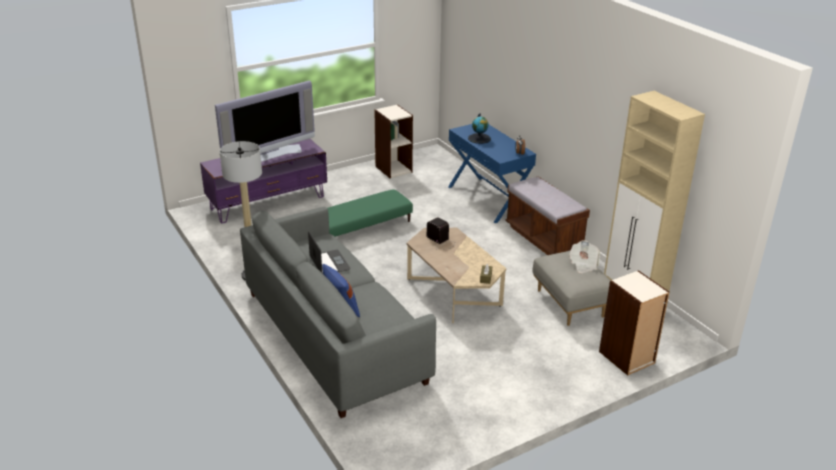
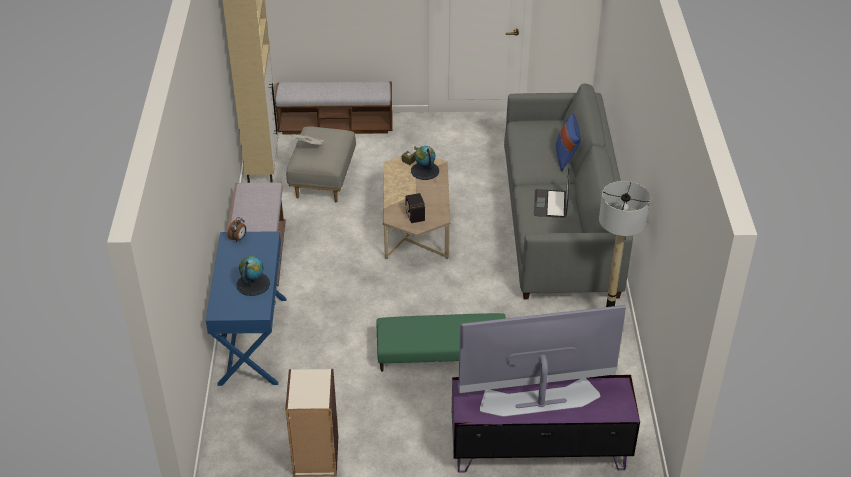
camera: 150 degrees left, 10 degrees up
bookcase [599,270,669,375] -> bench [275,81,393,135]
none -> globe [411,146,439,180]

